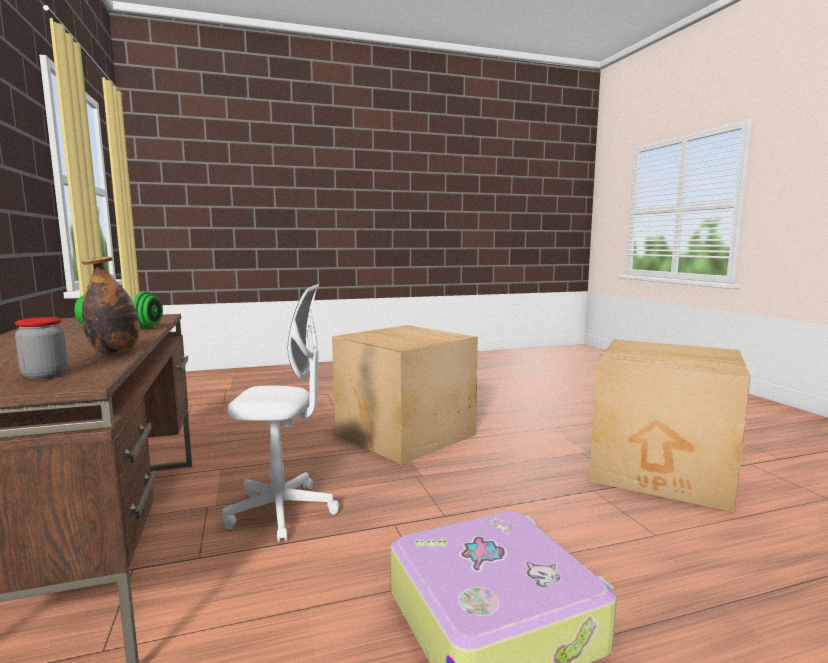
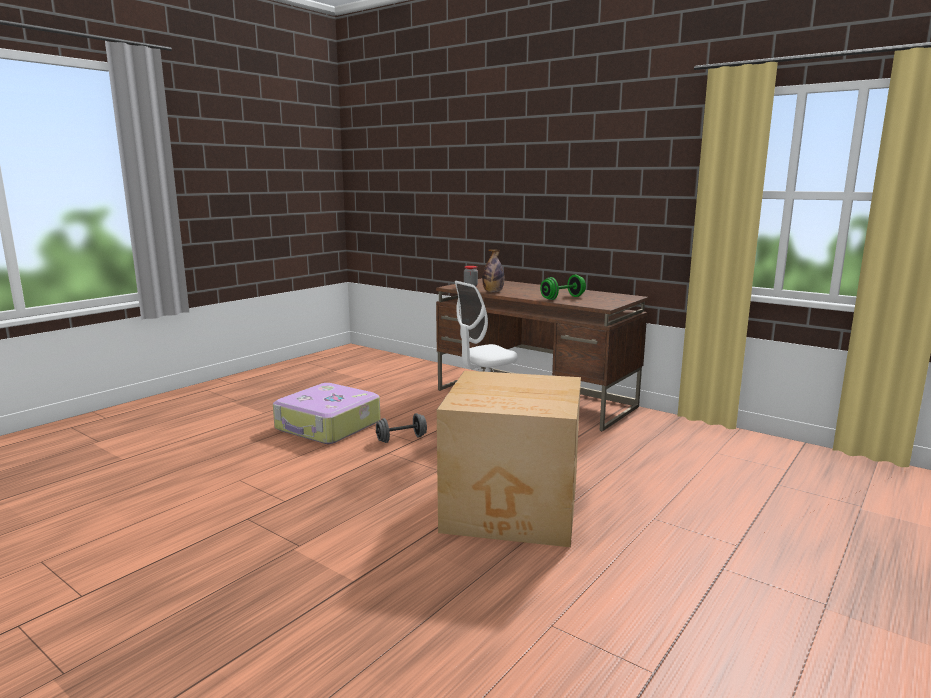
camera: 145 degrees right, 5 degrees up
cardboard box [589,339,751,512] -> none
none -> grey dumbbell [376,413,427,443]

